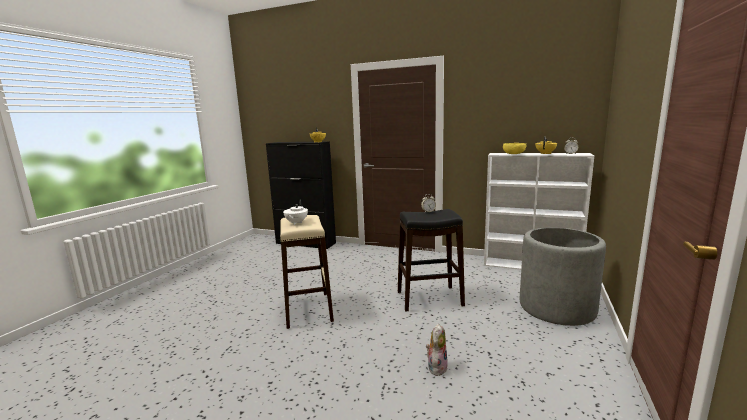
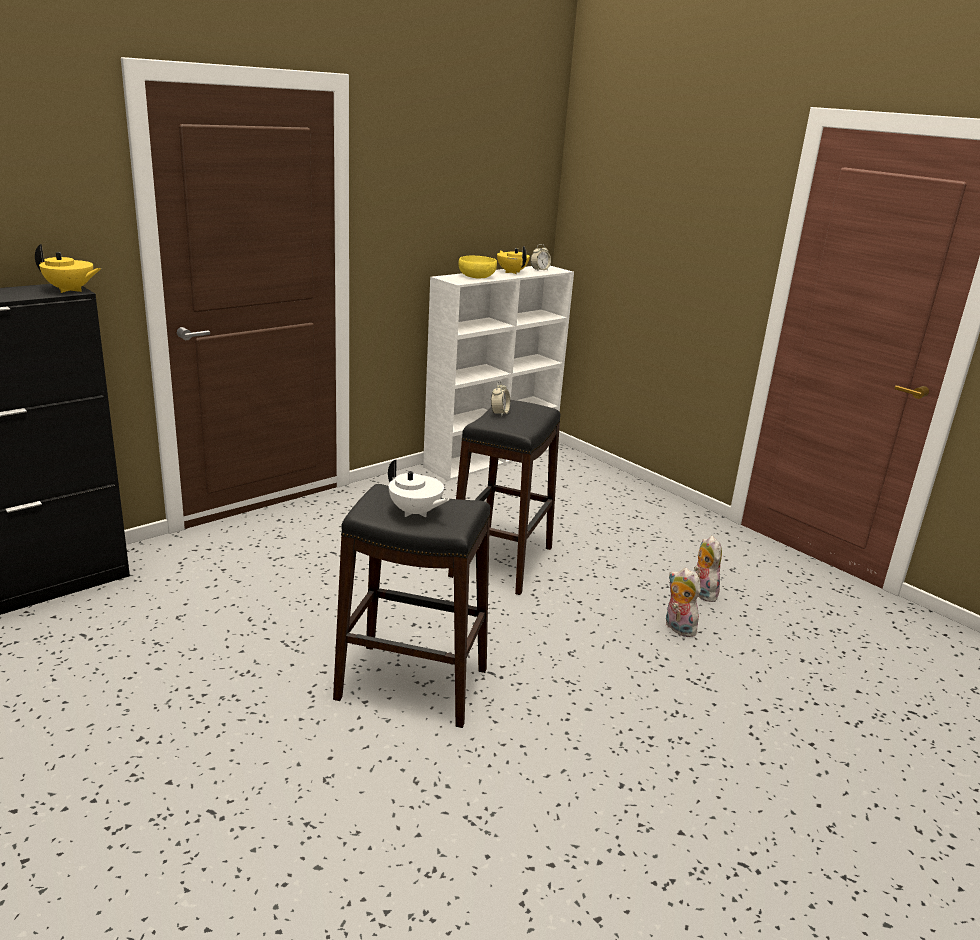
camera: 65 degrees left, 10 degrees up
beige stool [280,215,334,329] -> black stool [333,484,490,728]
grey planter [520,227,606,326] -> none
none -> plush toy [694,536,722,602]

